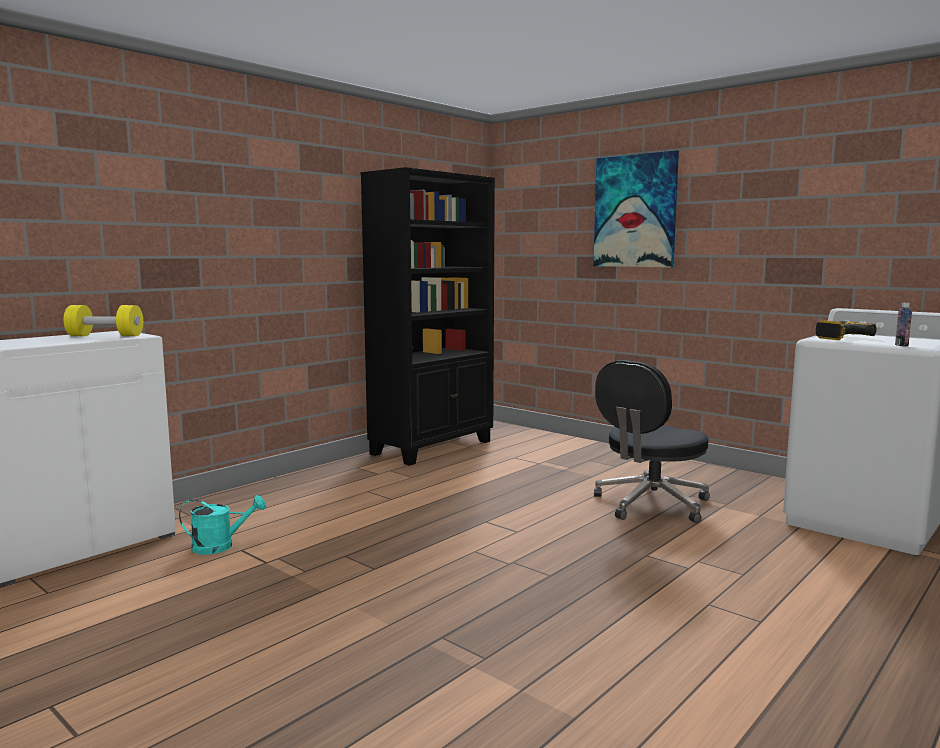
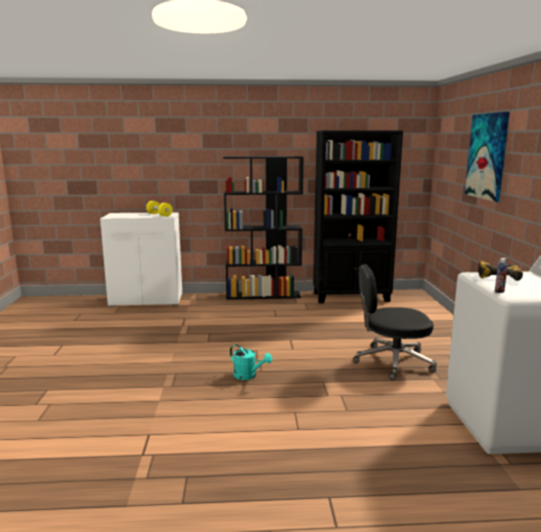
camera: 45 degrees right, 5 degrees up
turquoise watering can [179,495,266,555] -> turquoise watering can moved to [230,344,272,380]
none -> black bookcase [223,156,304,300]

